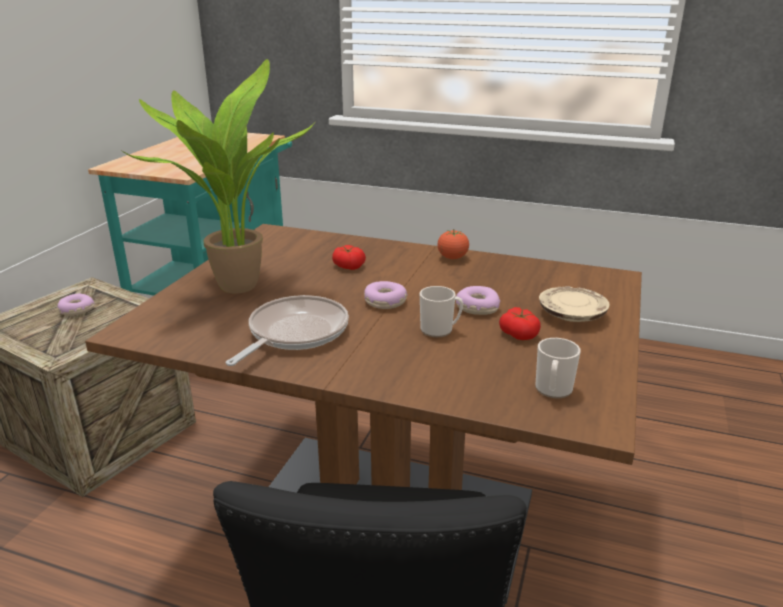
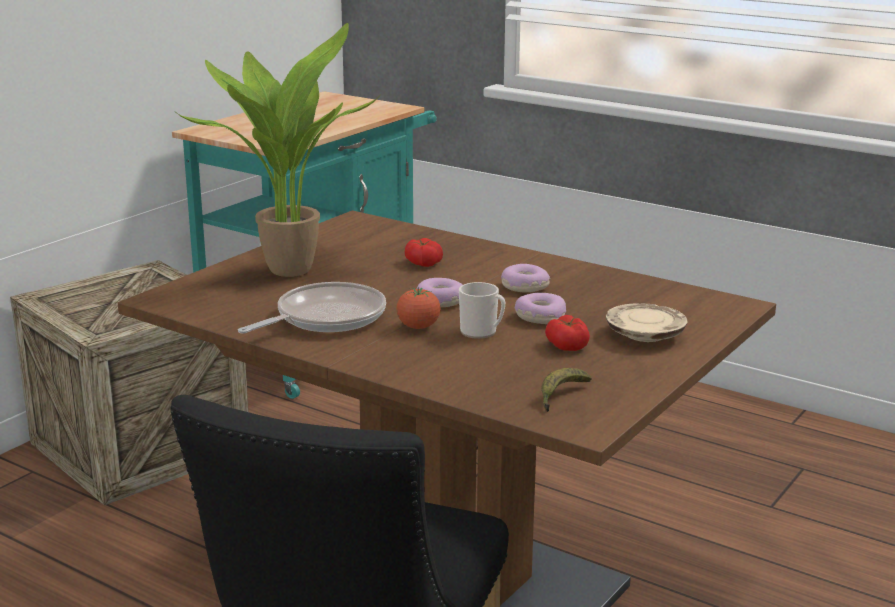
camera: 15 degrees right, 5 degrees down
donut [57,294,94,316] -> donut moved to [501,264,550,292]
tomato [438,230,469,259] -> tomato moved to [396,287,441,329]
mug [535,338,581,399] -> banana [541,368,592,412]

